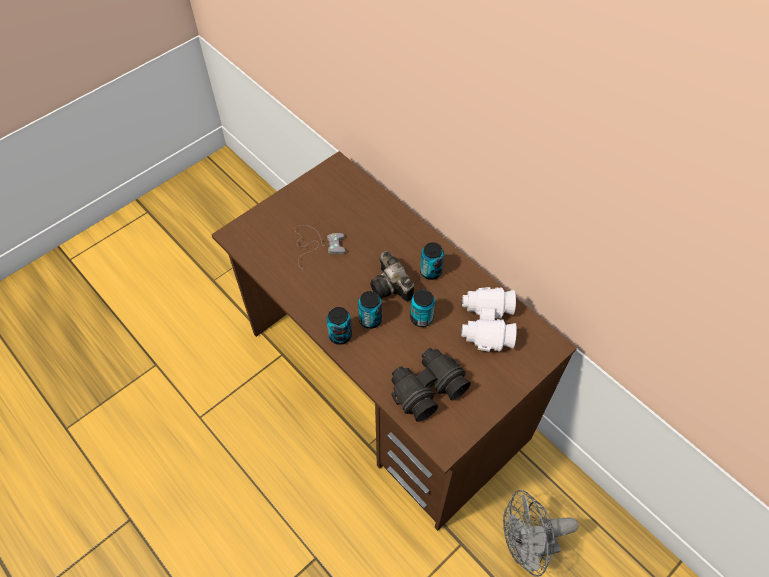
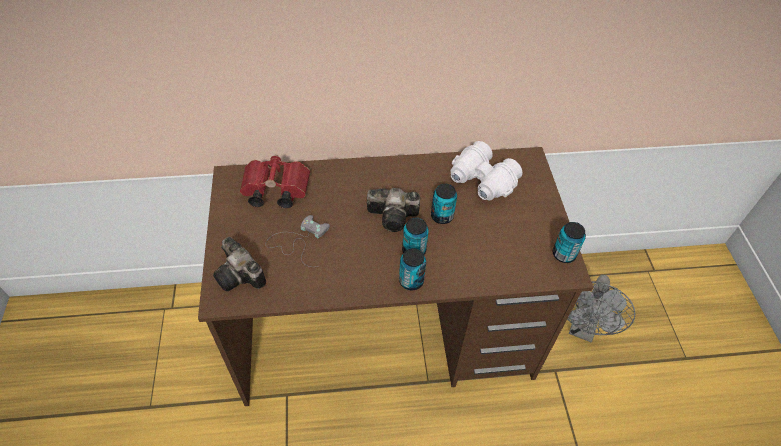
camera: 55 degrees left, 5 degrees down
black binoculars [391,348,471,422] -> none
can [420,242,444,280] -> can moved to [553,222,586,263]
none -> camera [213,237,266,291]
none -> red binoculars [240,155,310,208]

